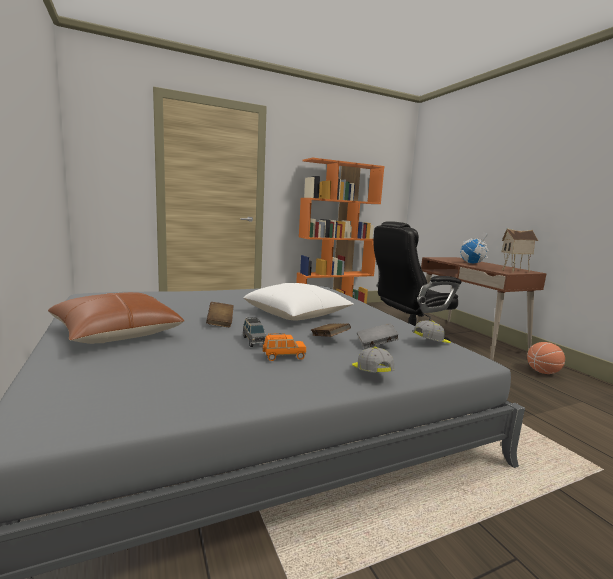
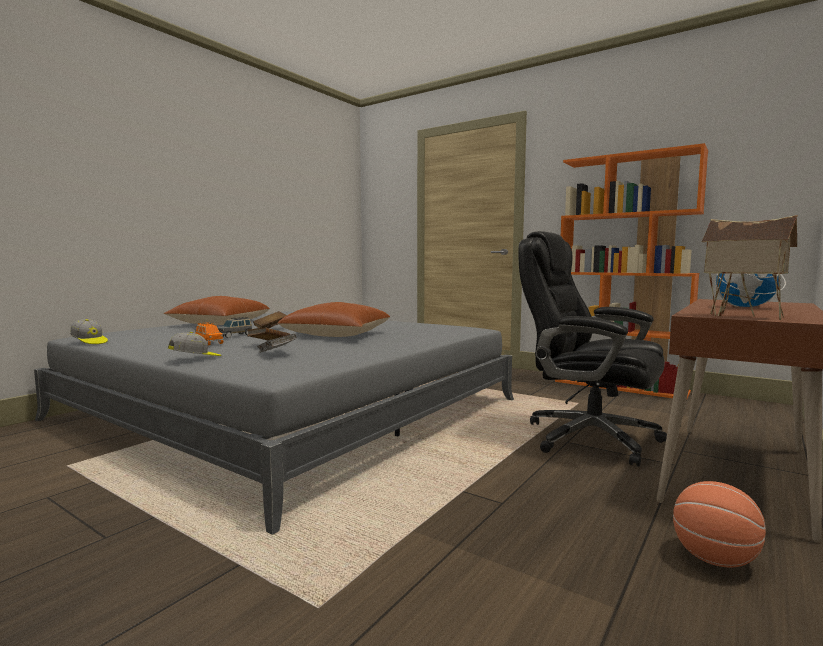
camera: 60 degrees right, 5 degrees down
white pillow [244,283,353,321] -> brown pillow [278,302,390,337]
cap [413,321,451,343] -> cap moved to [70,319,108,344]

